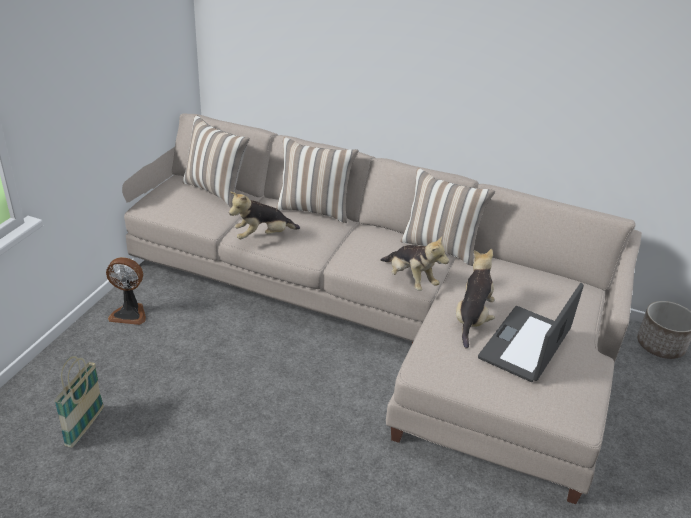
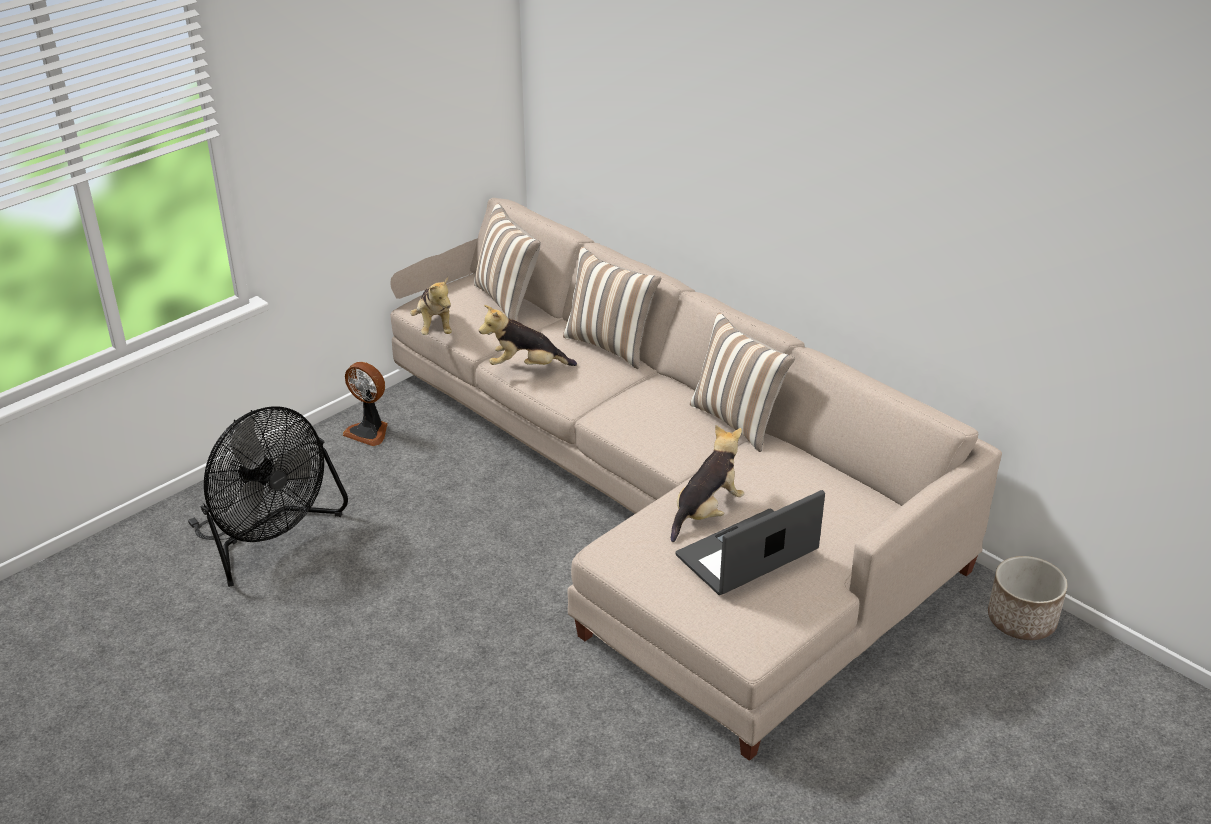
camera: 25 degrees right, 0 degrees up
basket [54,356,104,448] -> black fan [188,406,348,587]
plush toy [380,236,449,291] -> plush toy moved to [410,277,452,335]

